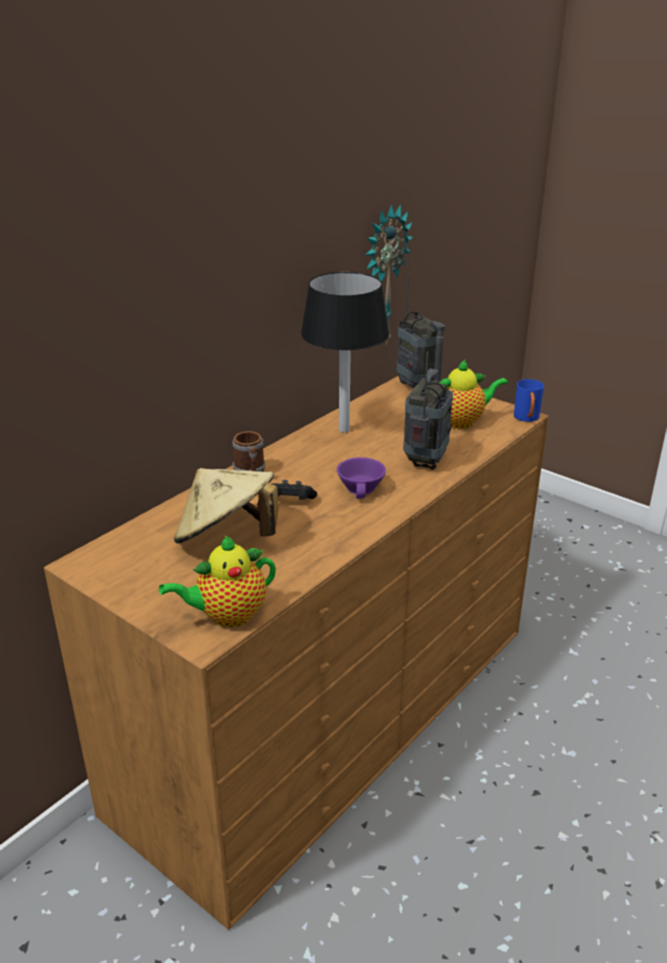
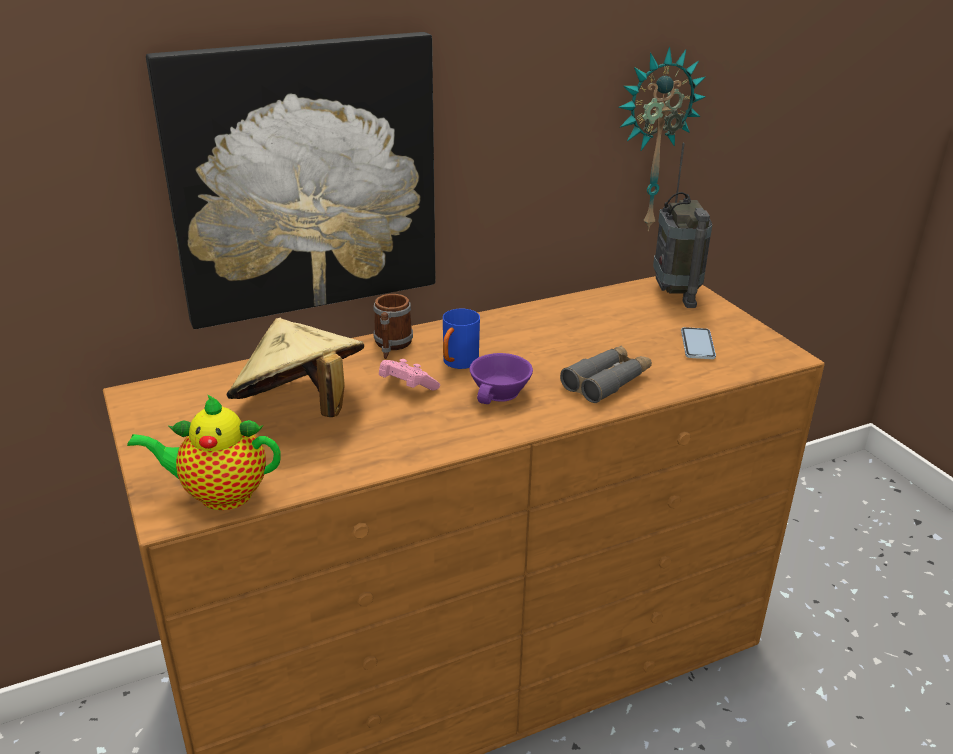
camera: 25 degrees right, 0 degrees up
black game controller [271,480,317,500] -> pink game controller [379,359,440,390]
black table lamp [301,272,389,433] -> none
radio [403,352,453,470] -> grey binoculars [560,345,652,403]
teapot [438,359,508,429] -> phone [681,327,716,359]
blue mug [514,379,544,422] -> blue mug moved to [443,308,480,369]
none -> picture [146,32,435,329]

